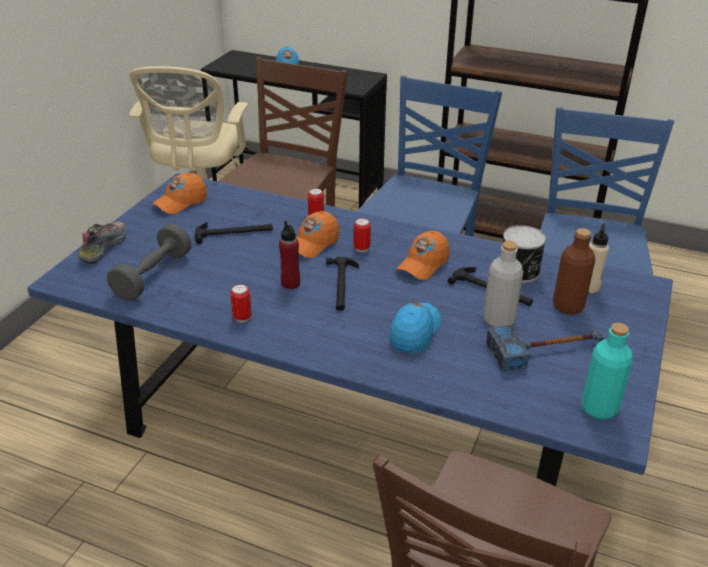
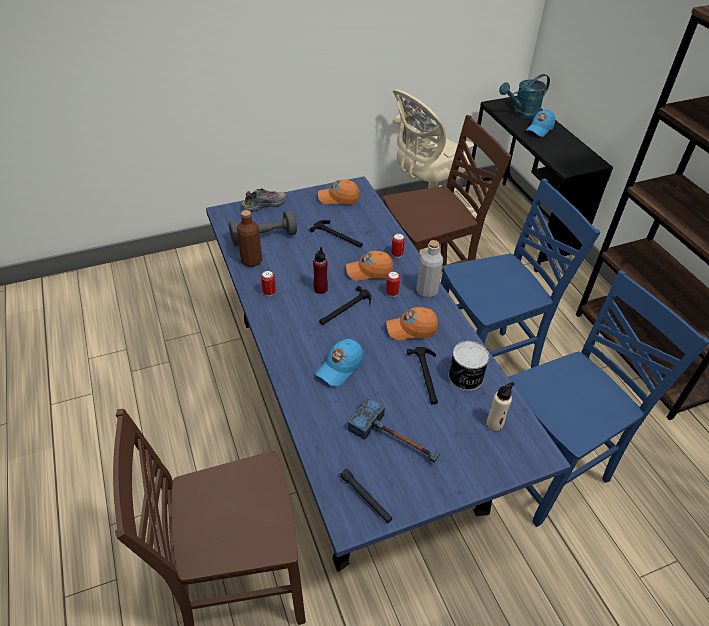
camera: 45 degrees right, 10 degrees up
blue cap [390,303,441,354] -> blue cap turned 150 degrees clockwise [315,339,363,386]
grey bottle [483,241,523,327] -> grey bottle moved to [416,240,443,298]
brown bottle [553,228,595,314] -> brown bottle moved to [237,210,262,267]
turquoise bottle [581,323,633,420] -> black flashlight [340,469,392,523]
none -> turquoise watering can [499,74,550,119]

